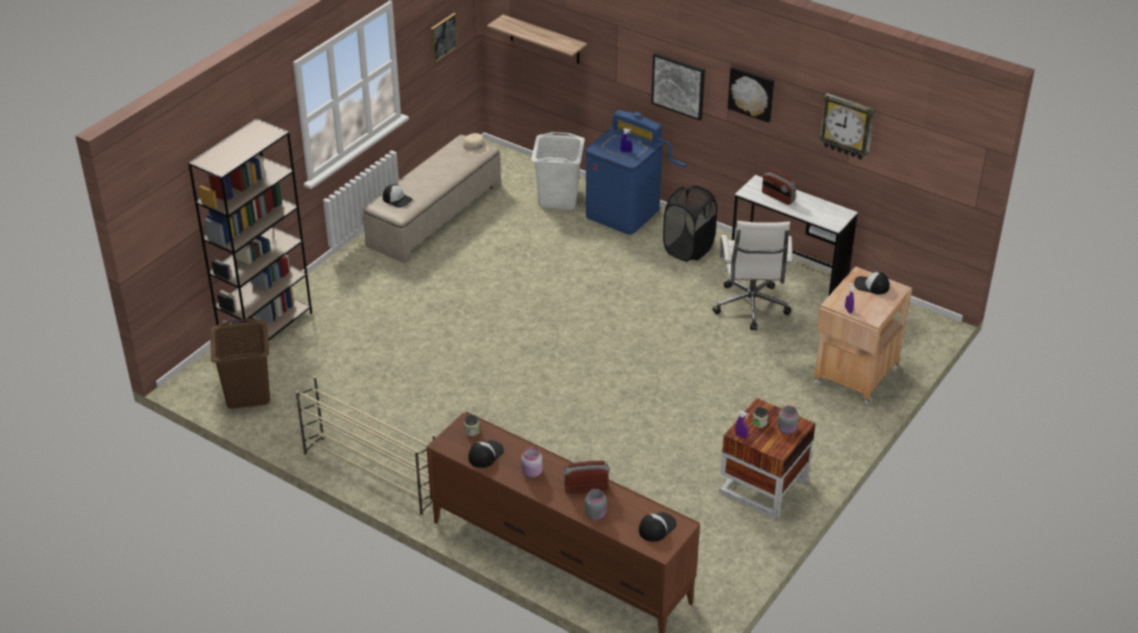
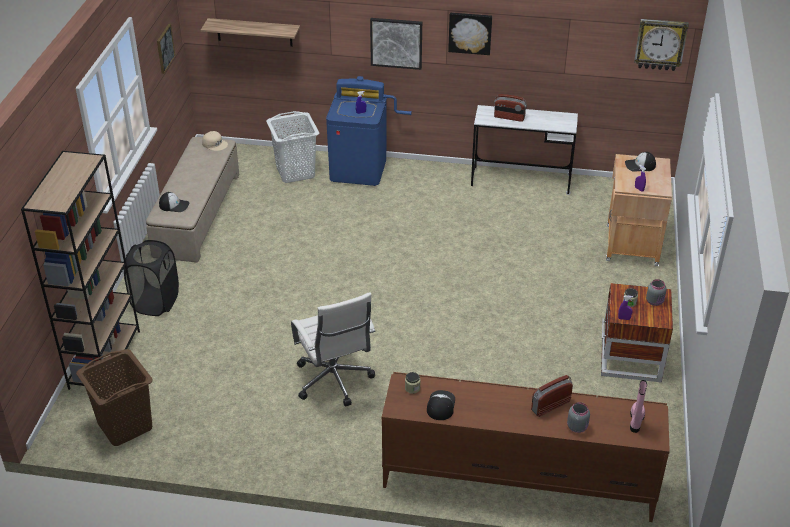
camera: 25 degrees left, 0 degrees up
beige shoe rack [295,376,435,517] -> none
pink jar [521,447,543,478] -> none
cap [639,512,677,542] -> pink boot [630,380,647,433]
black laundry basket [663,186,717,262] -> black laundry basket moved to [124,240,179,316]
white office chair [712,221,792,330] -> white office chair moved to [291,292,376,407]
wall clock [819,93,875,160] -> wall clock moved to [634,19,689,71]

